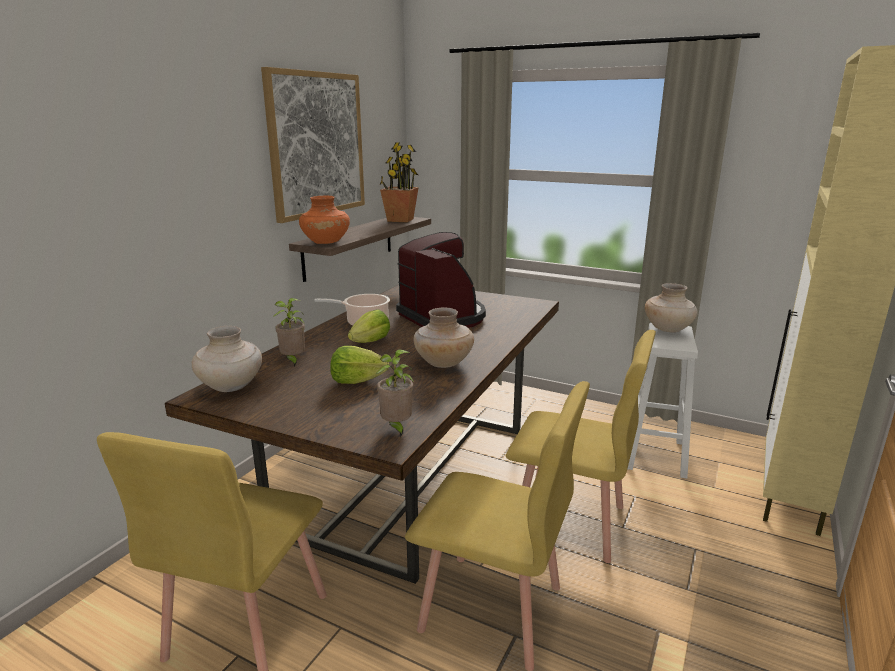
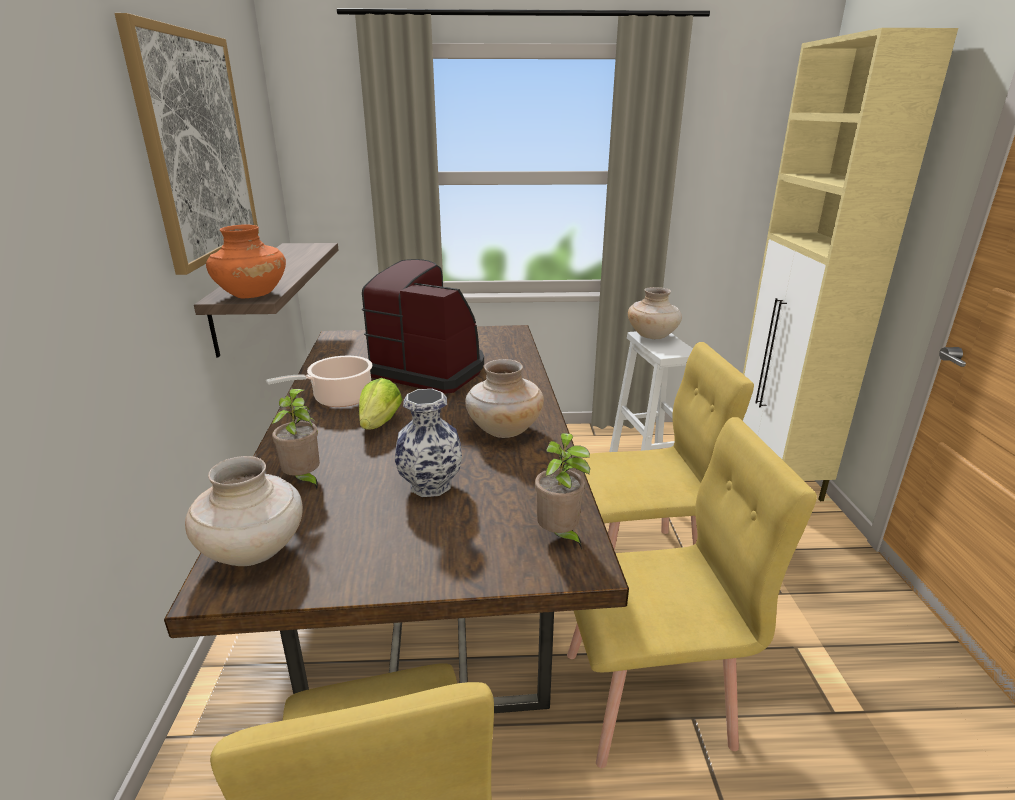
camera: 30 degrees left, 5 degrees up
lettuce [330,346,389,384] -> vase [395,389,462,497]
potted plant [380,142,419,222] -> none

